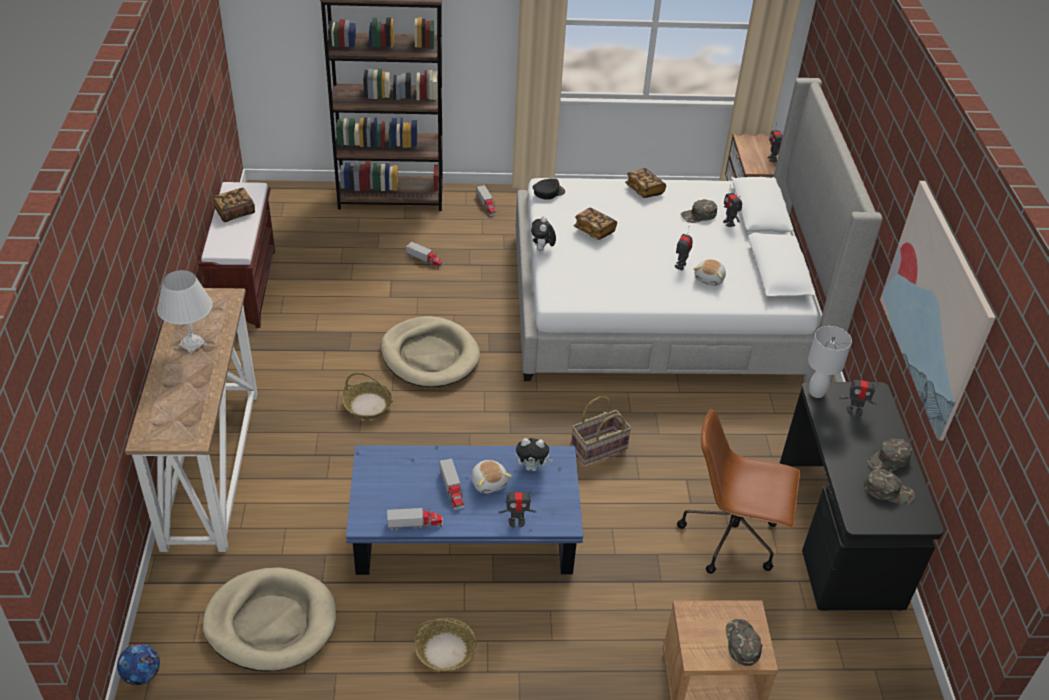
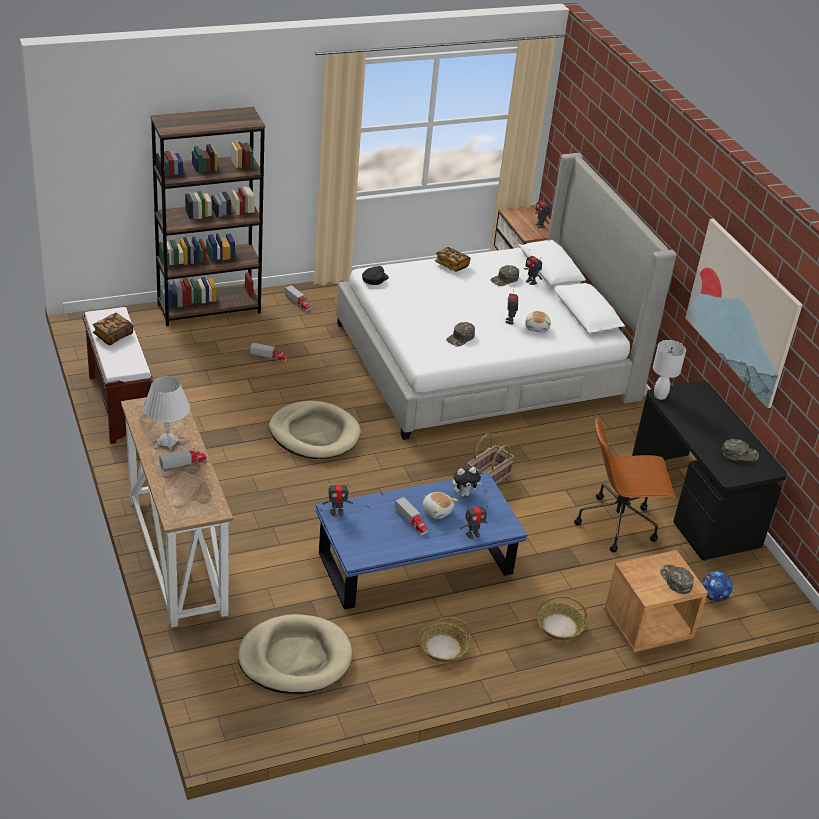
camera: 20 degrees left, 5 degrees down
football [117,643,160,685] -> football moved to [702,571,733,602]
basket [342,372,393,419] -> basket moved to [537,596,587,640]
toy truck [387,507,443,530] -> toy truck moved to [159,448,207,472]
plush toy [531,217,556,251] -> none
book [574,208,617,240] -> none
toy robot [840,377,879,417] -> toy robot moved to [322,481,353,516]
green cap [867,438,912,472] -> green cap moved to [446,322,475,346]

